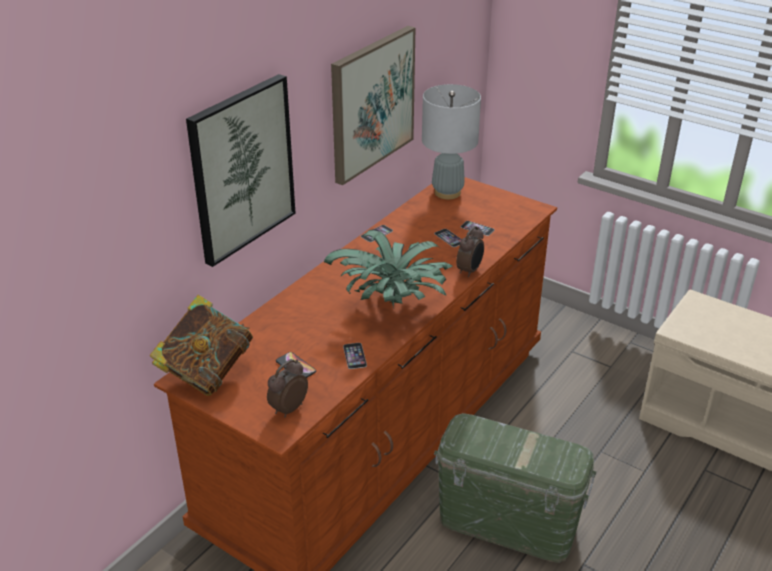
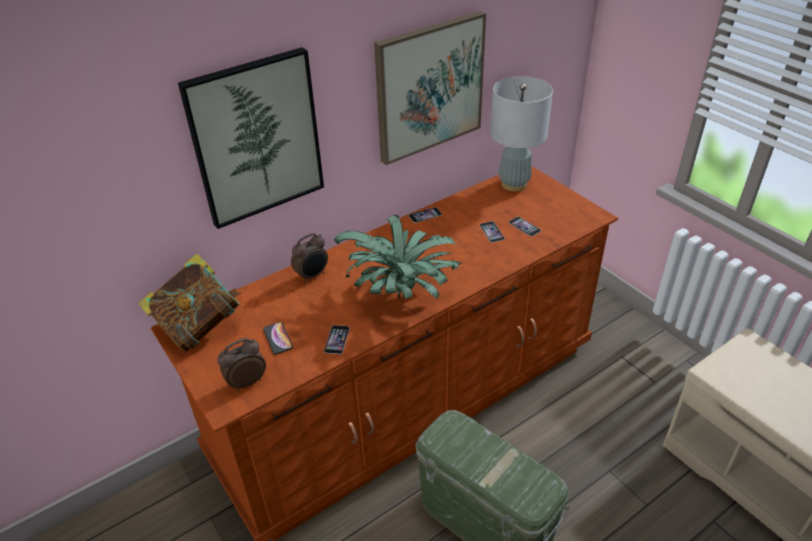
camera: 20 degrees right, 5 degrees up
alarm clock [456,226,484,277] -> alarm clock moved to [291,233,328,283]

